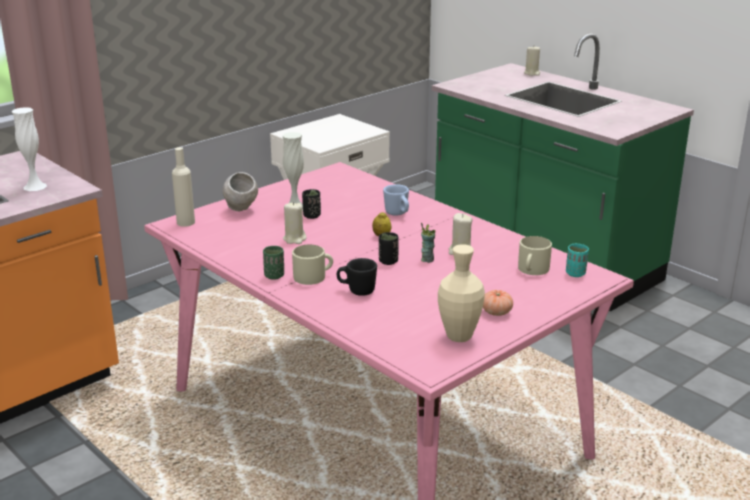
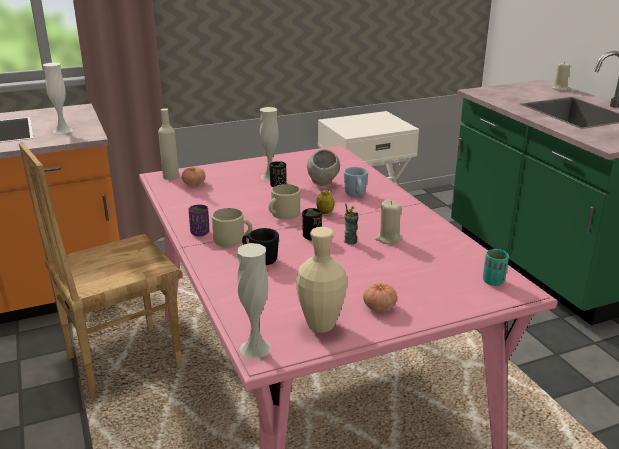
camera: 20 degrees right, 0 degrees up
grey bowl [223,172,258,211] -> grey bowl moved to [307,150,340,186]
green cup [263,246,284,280] -> purple cup [188,204,209,236]
beige candle [283,202,307,244] -> none
beige mug [518,236,552,275] -> beige mug moved to [269,184,300,219]
none -> brown chair [19,142,183,399]
none -> tomato [181,167,205,186]
none -> white vase [237,243,272,359]

